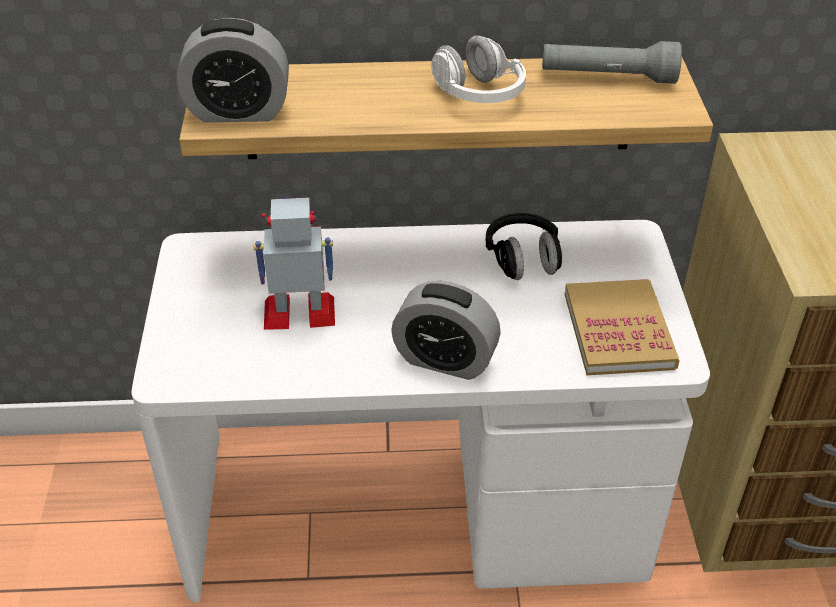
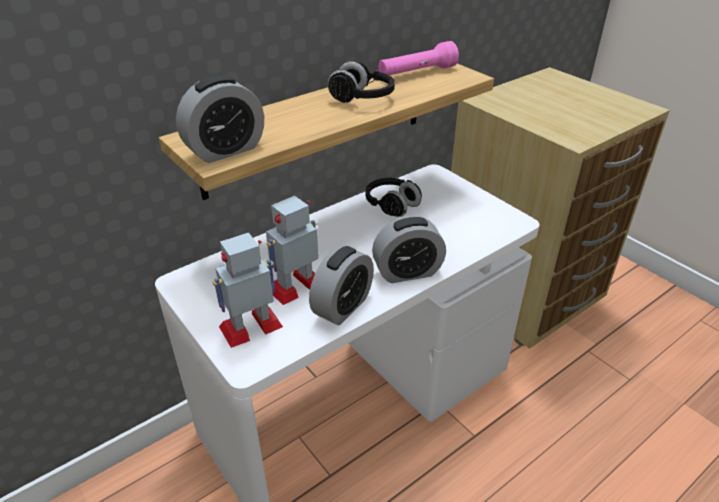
camera: 35 degrees left, 5 degrees down
white headphones [431,36,526,103] -> black headphones [328,61,395,103]
grey flashlight [542,41,682,84] -> pink flashlight [378,41,459,75]
book [565,279,680,375] -> none
none -> toy robot [213,232,283,348]
none -> alarm clock [309,246,374,325]

